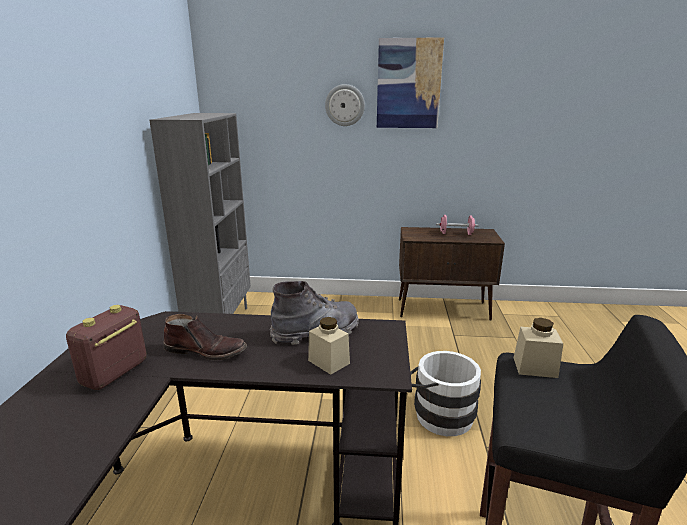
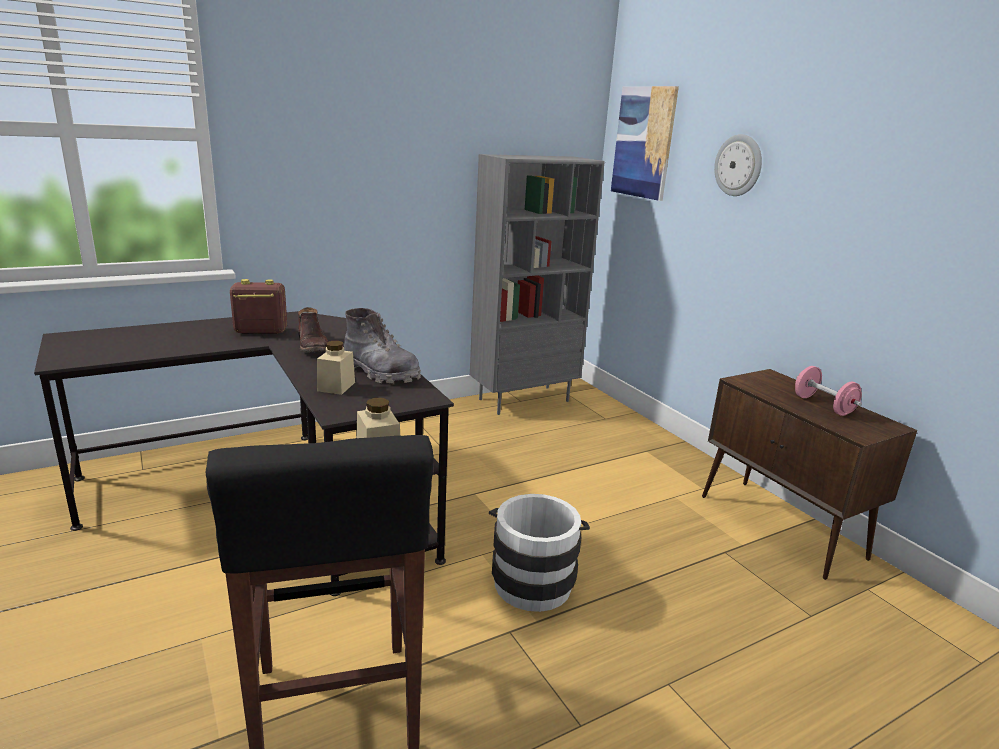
camera: 55 degrees right, 0 degrees up
picture [377,37,444,128] -> picture moved to [611,86,679,201]

